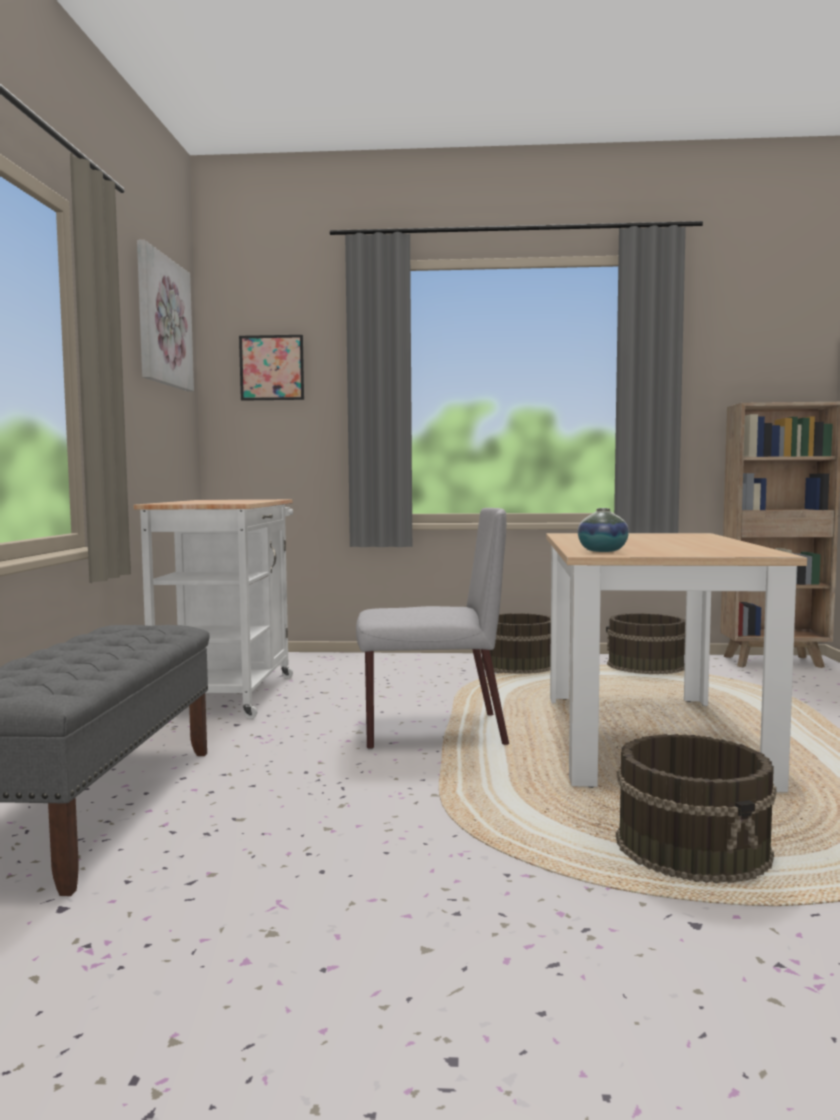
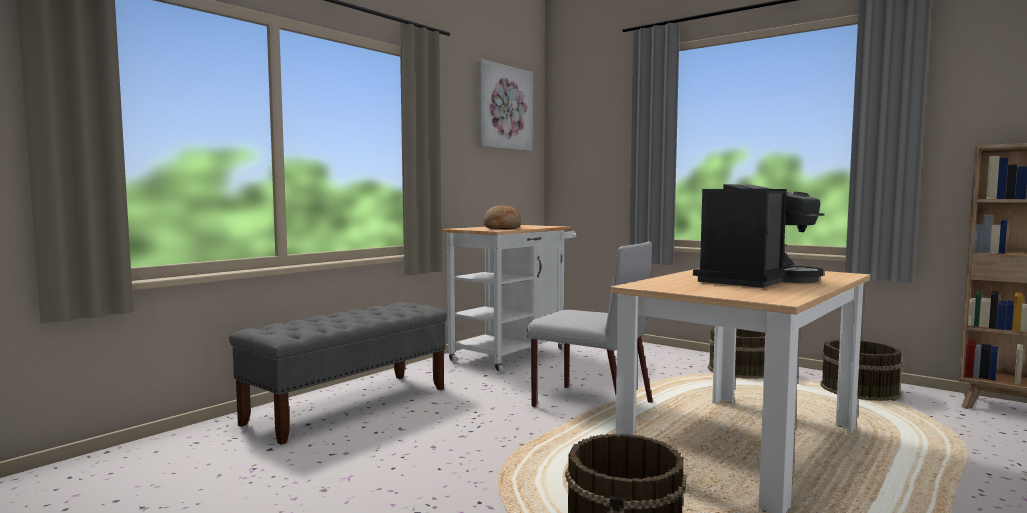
camera: 35 degrees right, 0 degrees up
picture [239,335,304,401] -> none
vase [578,508,629,552] -> none
none -> bread [483,205,521,230]
none -> coffee machine [693,184,825,288]

